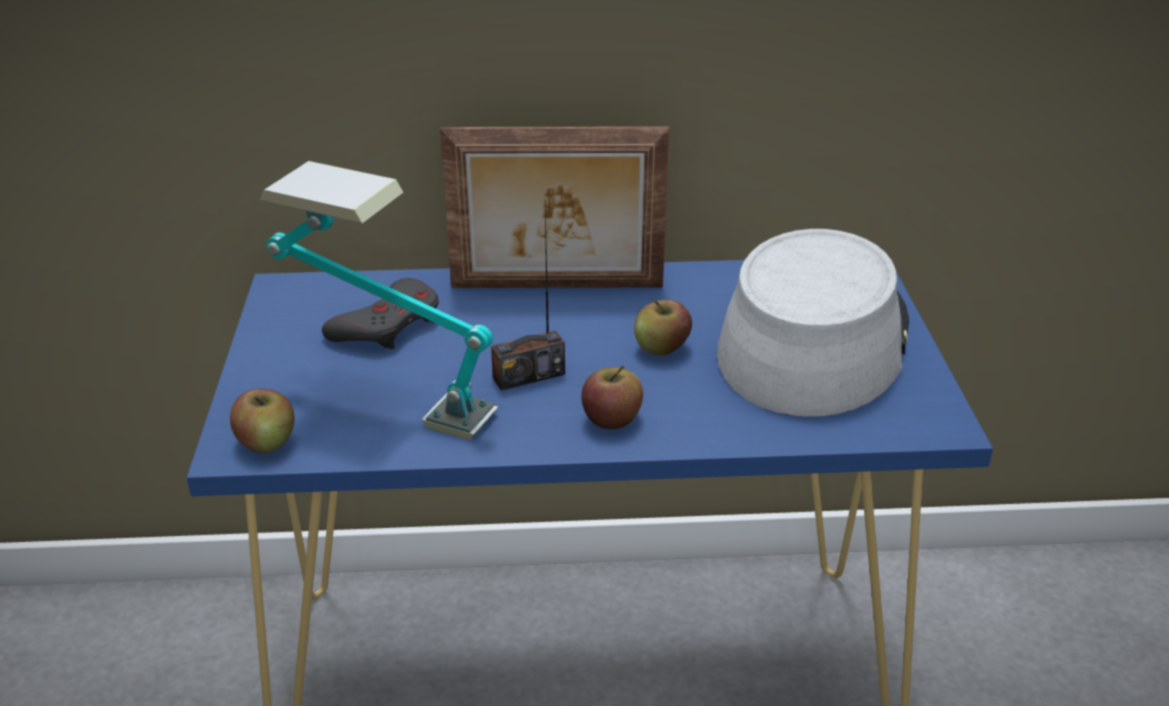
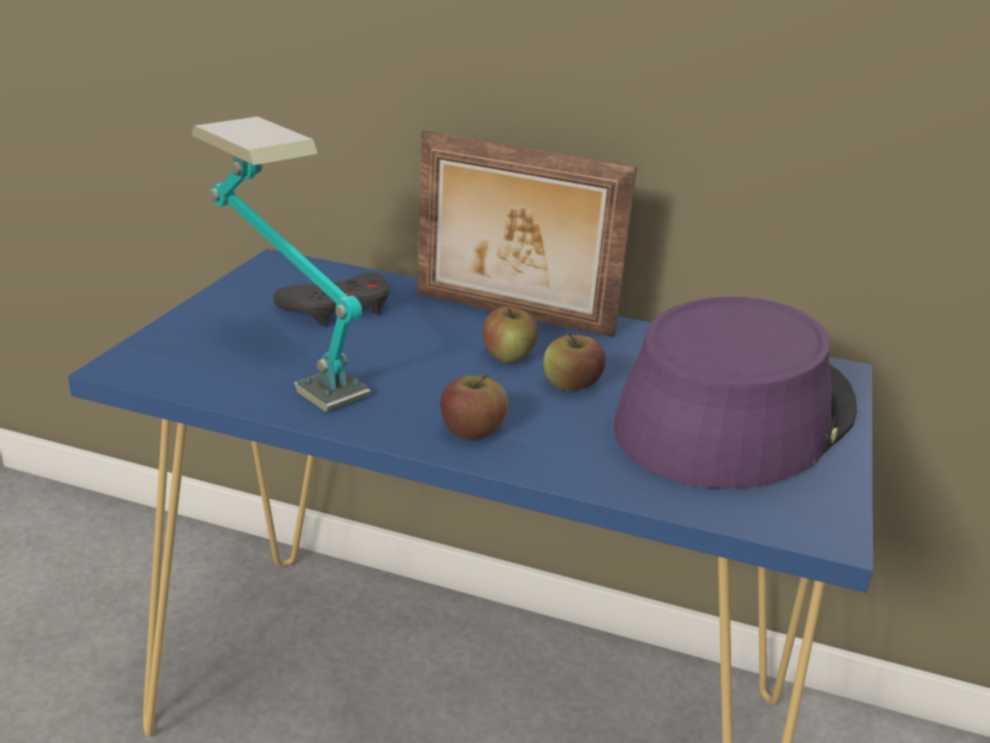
camera: 20 degrees right, 5 degrees down
apple [230,389,294,454] -> apple moved to [483,306,538,363]
radio [491,205,565,391] -> none
grey hat [717,229,909,417] -> purple hat [613,297,857,489]

